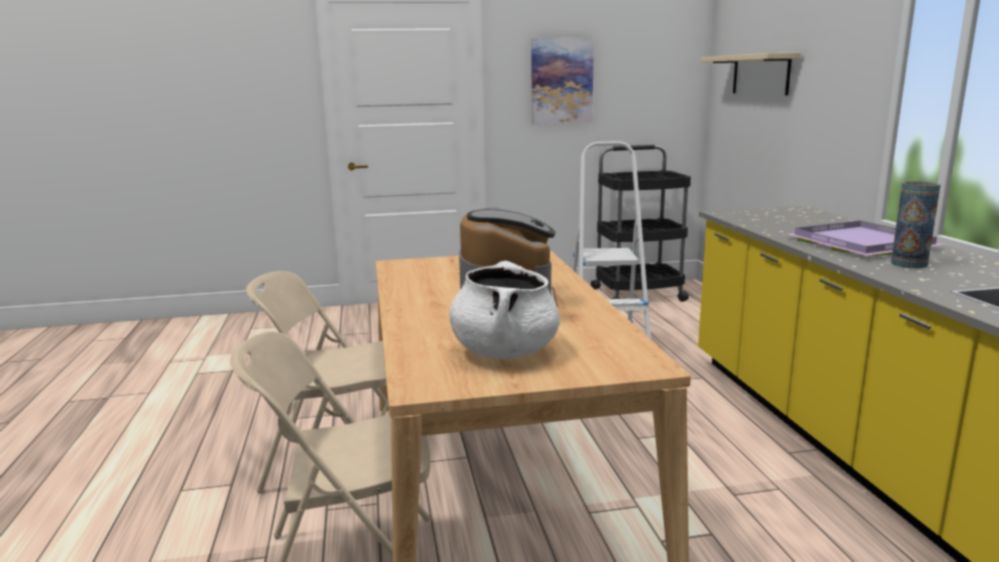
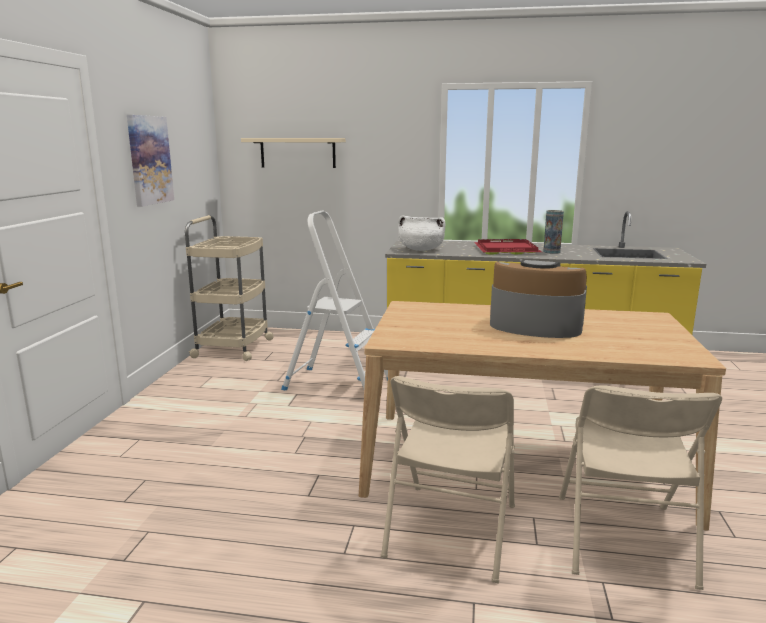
camera: 70 degrees left, 0 degrees up
white cooking pot [449,261,560,359] -> white cooking pot moved to [398,216,445,251]
black cart [591,145,691,302] -> beige cart [185,215,274,361]
purple tray [787,221,945,256] -> red tray [474,239,542,255]

